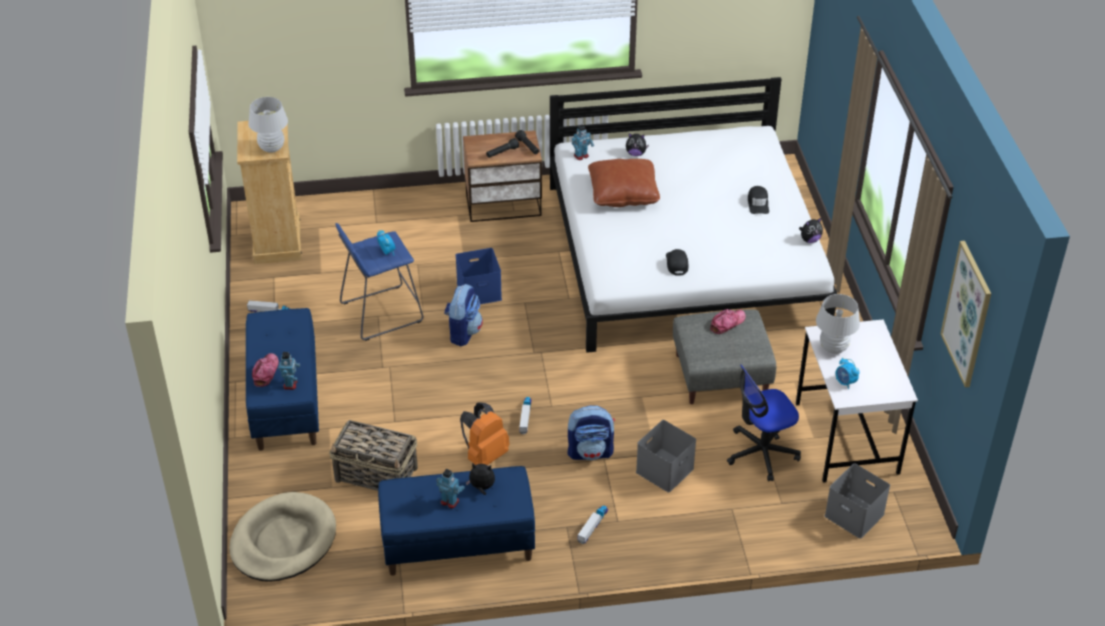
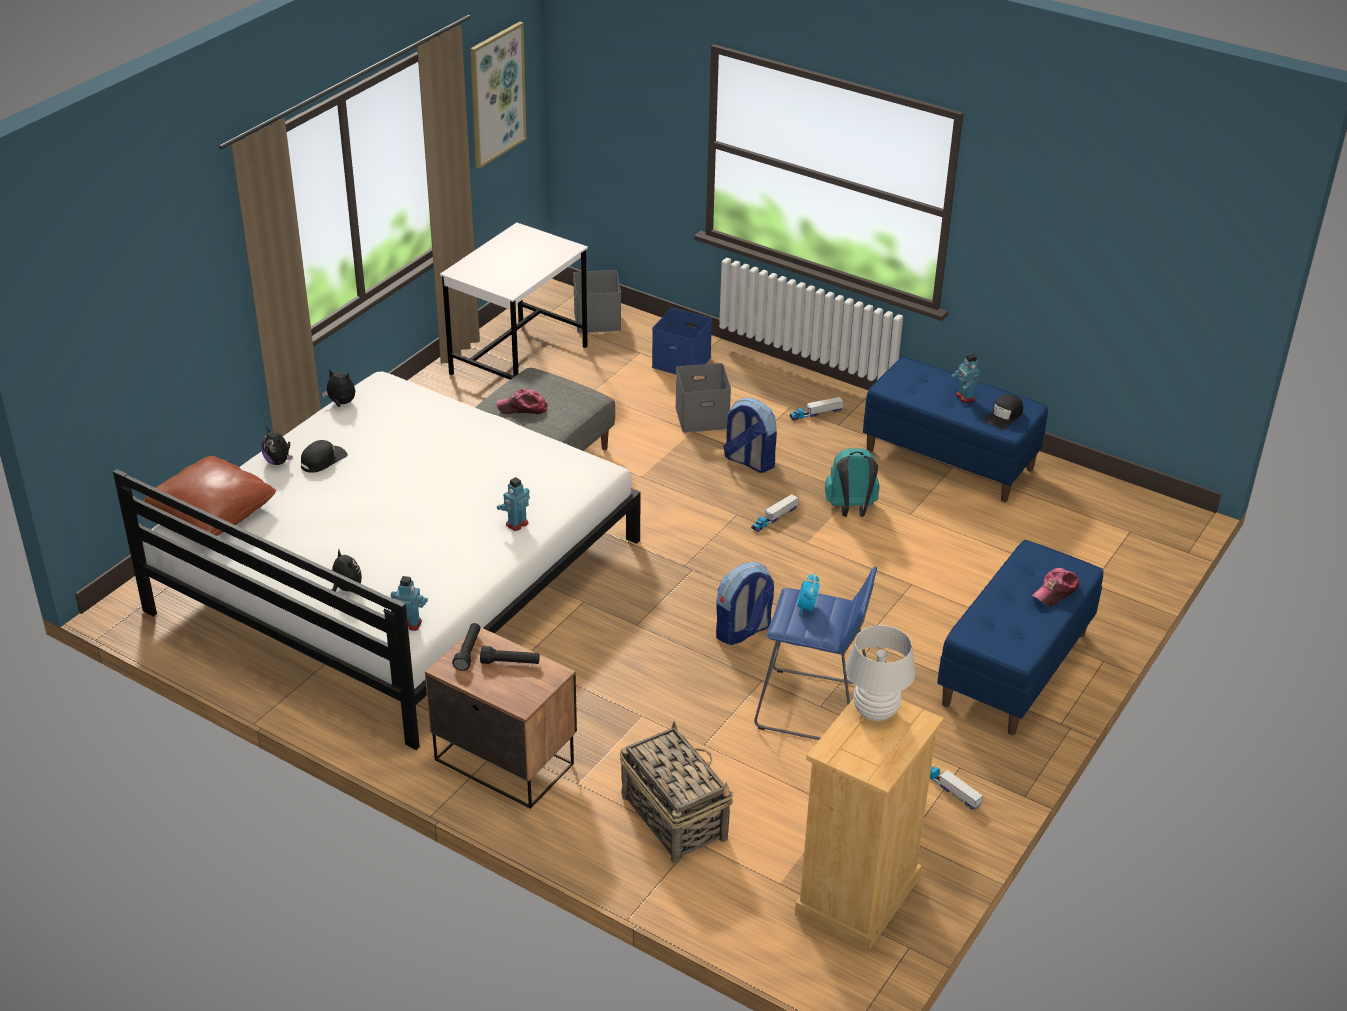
camera: 140 degrees left, 5 degrees down
beige dog bed [229,492,336,582] -> none
toy robot [278,352,300,390] -> toy robot moved to [497,477,530,531]
basket [329,420,418,491] -> basket moved to [620,721,734,864]
blue storage box [456,248,502,304] -> blue storage box moved to [652,308,712,378]
orange backpack [460,402,509,465] -> turquoise backpack [825,448,880,517]
plush toy [466,463,495,495] -> plush toy moved to [262,427,293,465]
brown pillow [588,159,660,207] -> brown pillow moved to [143,456,276,536]
black cap [666,249,688,276] -> black cap moved to [984,394,1023,430]
office chair [727,365,801,482] -> none
white table lamp [816,294,860,354] -> none
alarm clock [836,358,860,389] -> none

